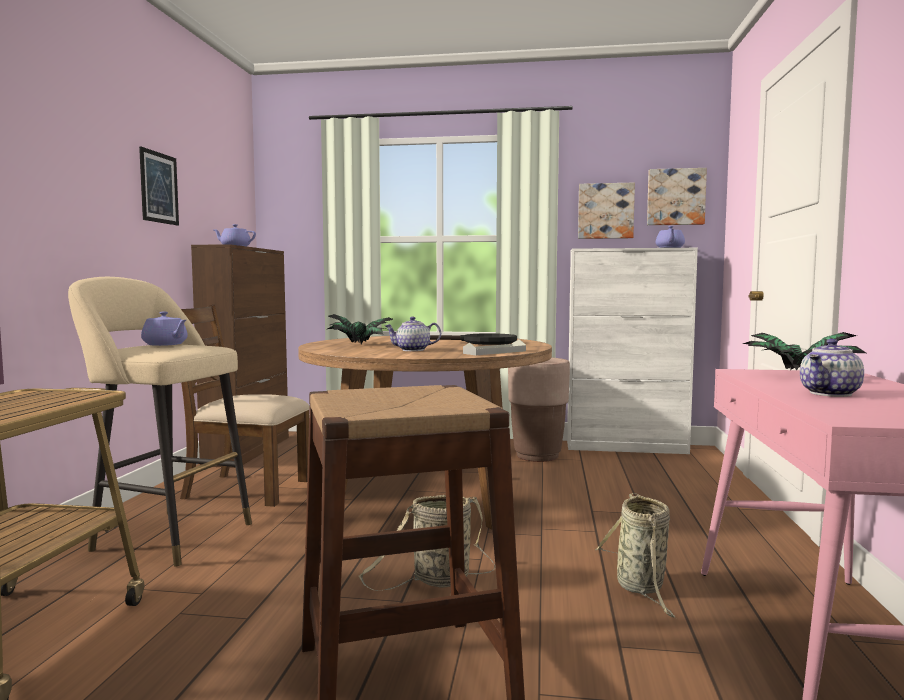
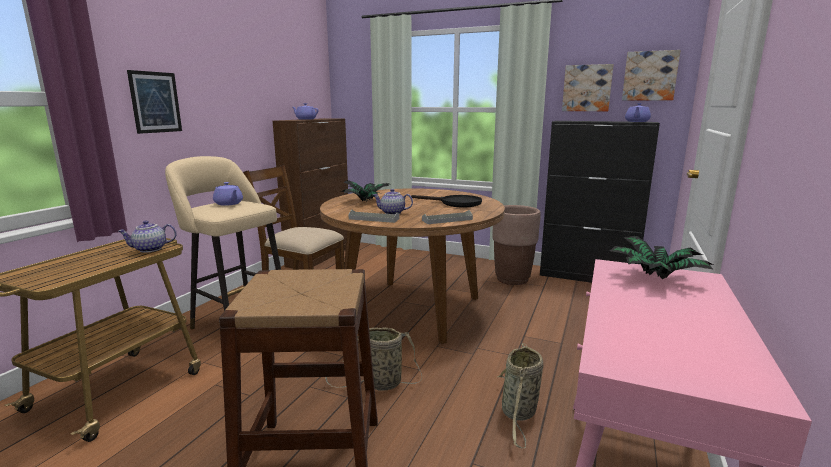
camera: 15 degrees right, 10 degrees up
picture [139,146,179,225] -> picture moved to [127,70,182,134]
white cabinet [567,248,698,454] -> black cabinet [540,121,660,283]
teapot [800,339,864,397] -> teapot moved to [118,221,177,253]
none -> grey tray [348,209,400,223]

